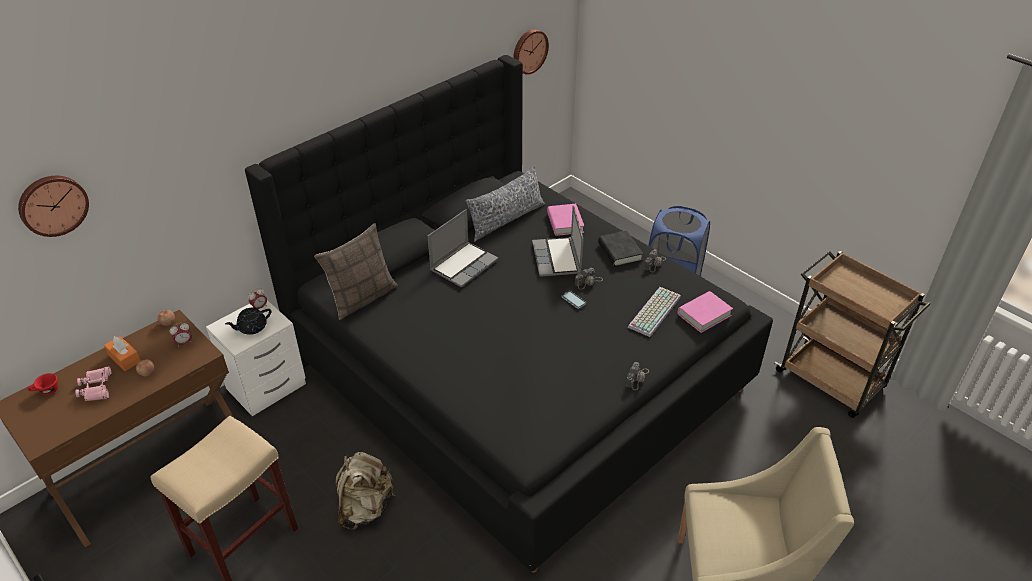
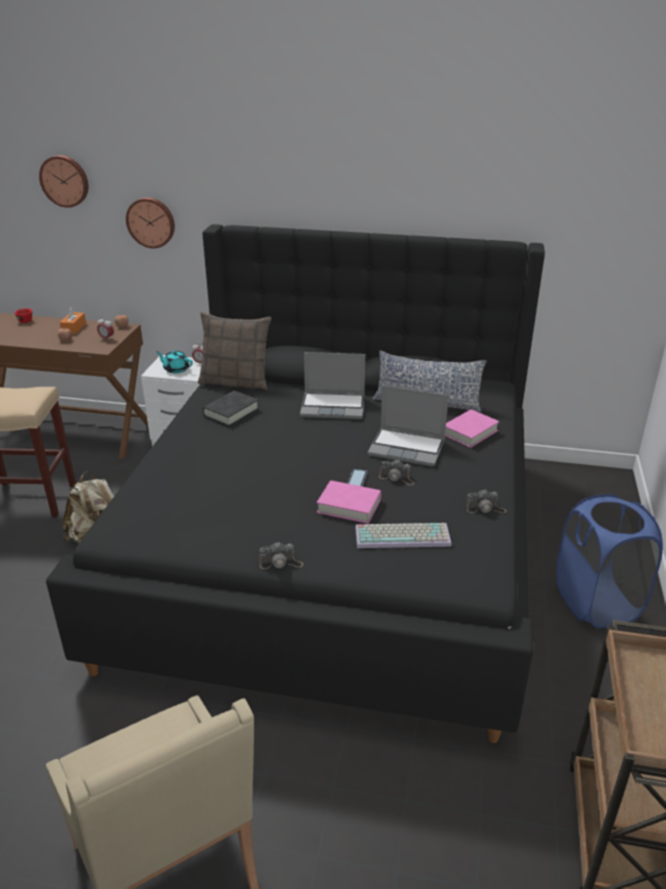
camera: 55 degrees right, 10 degrees down
pink binoculars [75,366,112,401] -> none
black teapot [225,308,271,335] -> turquoise teapot [156,350,193,373]
wall clock [513,29,549,75] -> wall clock moved to [126,198,175,248]
laptop [532,205,584,277] -> laptop turned 120 degrees counterclockwise [368,385,449,467]
black book [598,231,643,267] -> black book moved to [202,391,259,426]
pink book [678,291,733,333] -> pink book moved to [317,480,381,524]

